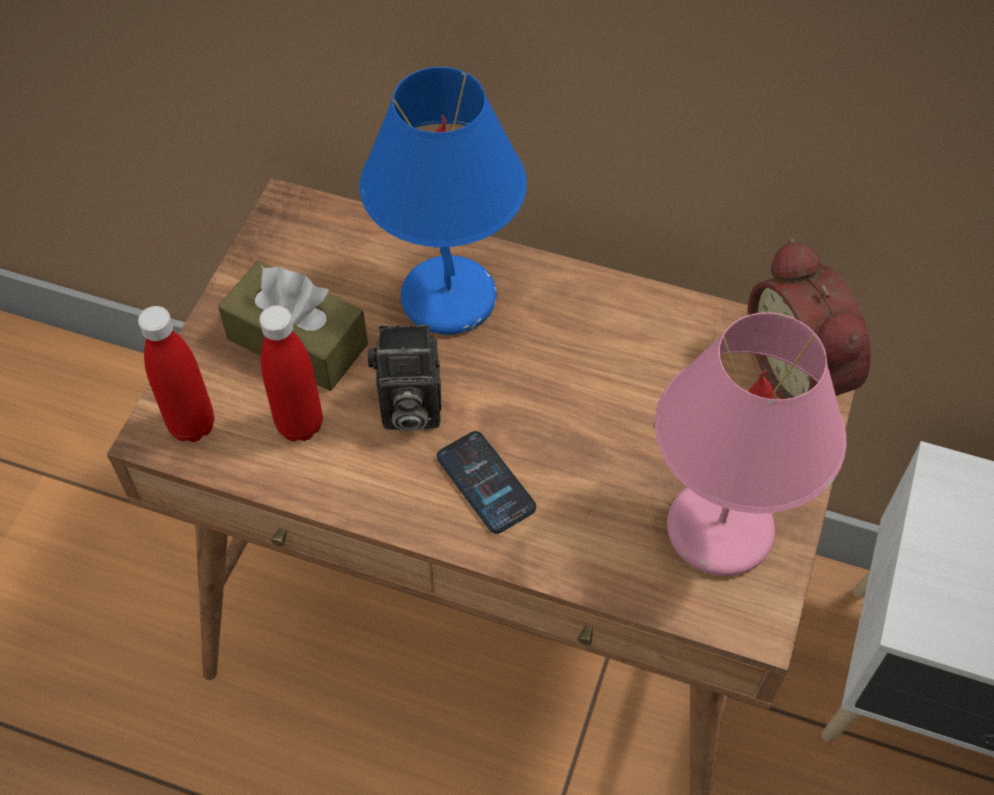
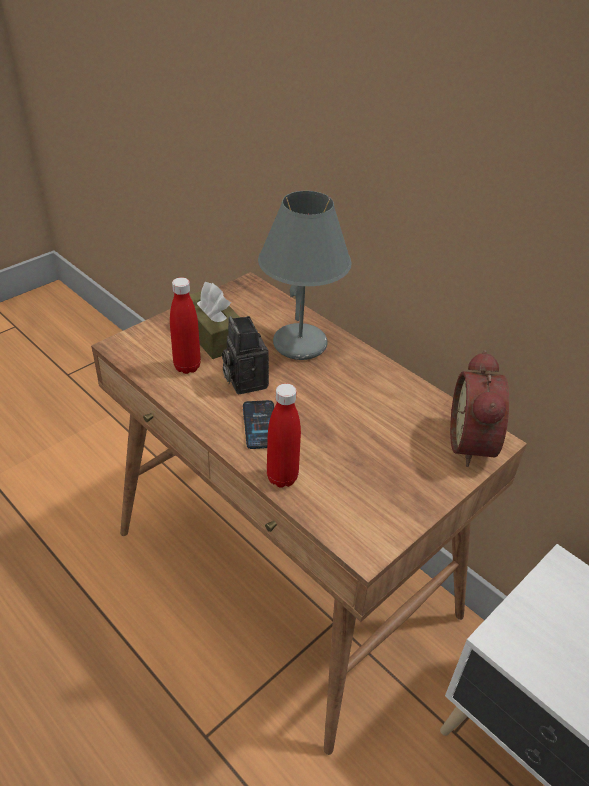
camera: 25 degrees right, 15 degrees down
red bottle [138,306,214,442] -> red bottle moved to [267,383,301,488]
blue table lamp [360,67,527,335] -> grey table lamp [258,191,352,360]
camera [367,325,441,431] -> camera turned 45 degrees clockwise [222,316,269,394]
pink table lamp [655,312,847,576] -> none

